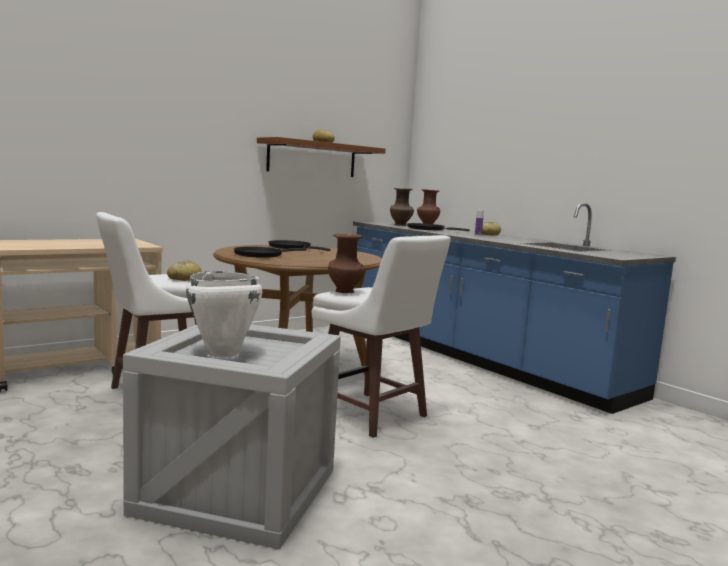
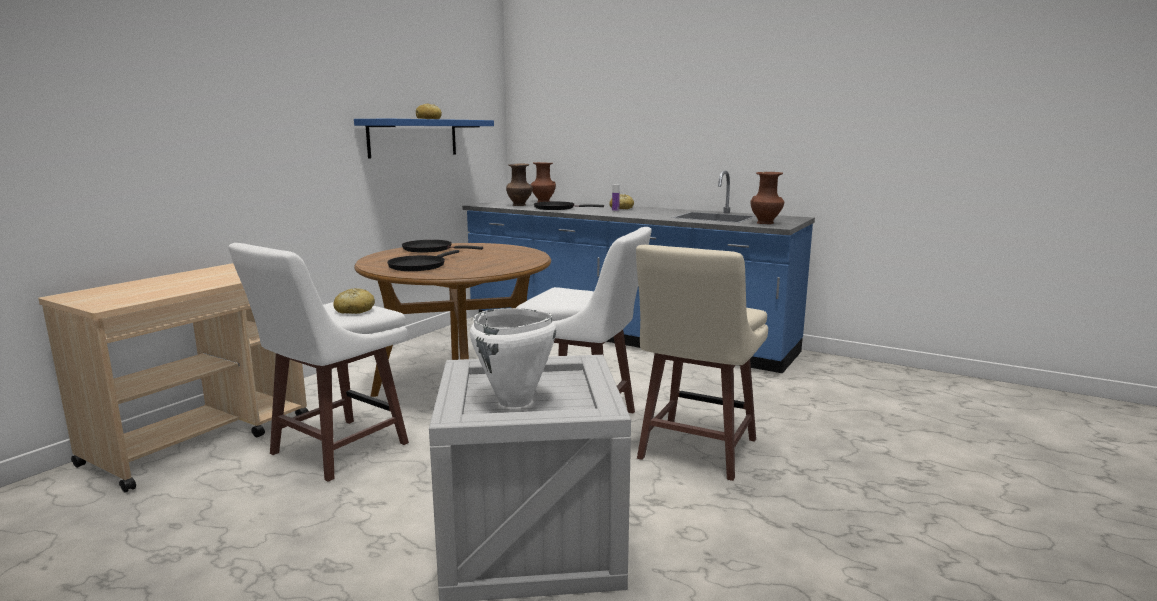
camera: 20 degrees left, 5 degrees up
brown shelf [257,137,386,177] -> blue shelf [354,118,494,159]
brown vase [328,234,365,293] -> brown vase moved to [751,172,784,224]
none -> beige stool [636,245,768,481]

